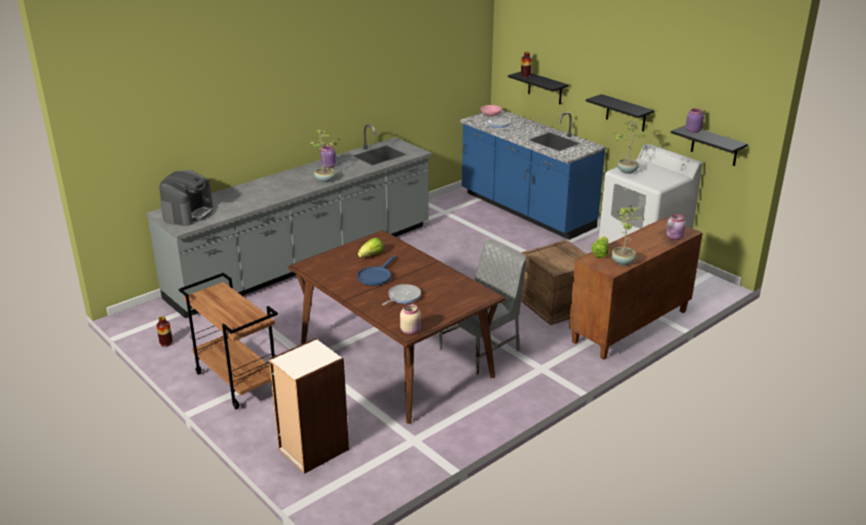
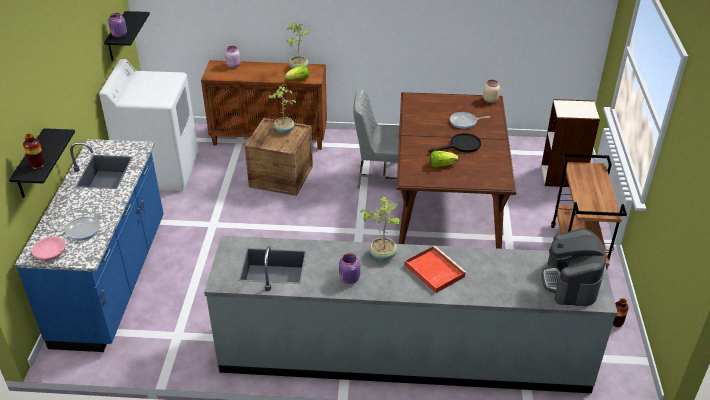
camera: 135 degrees left, 10 degrees up
coffee machine [159,170,213,226] -> coffee machine turned 60 degrees counterclockwise [542,228,606,306]
blue frying pan [357,255,395,286] -> black frying pan [428,133,481,153]
black shelf [586,94,654,132] -> none
potted plant [613,120,645,174] -> potted plant moved to [268,84,296,134]
none -> red tray [405,246,467,293]

